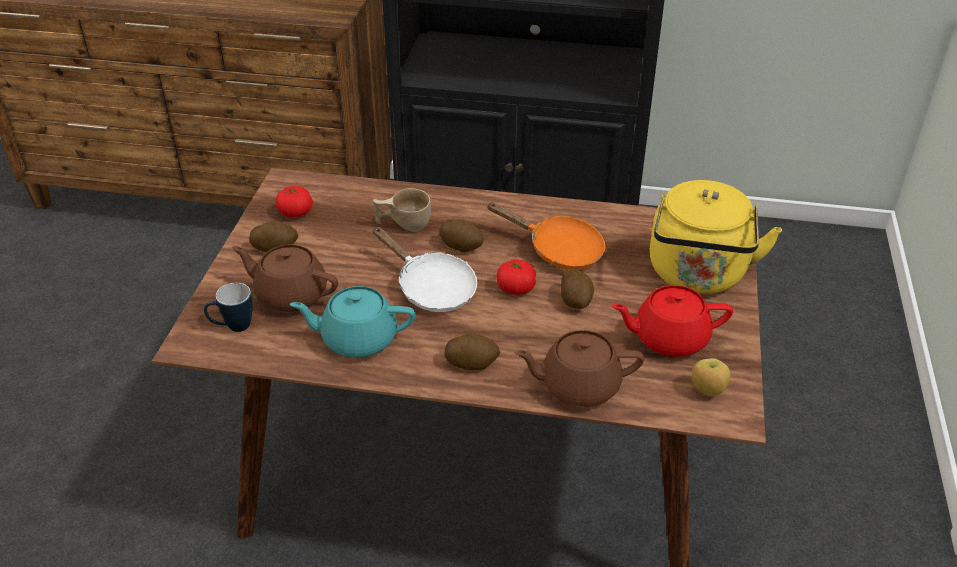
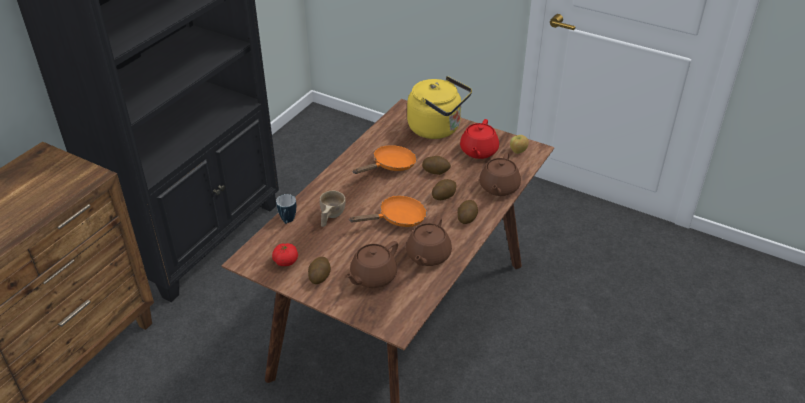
camera: 70 degrees left, 0 degrees up
mug [204,283,252,332] -> mug moved to [276,194,296,224]
turquoise teapot [290,286,416,358] -> brown teapot [406,217,452,266]
white frying pan [372,227,477,312] -> orange frying pan [349,196,427,227]
potato [439,219,484,252] -> potato moved to [432,179,456,200]
tomato [497,260,536,295] -> none

